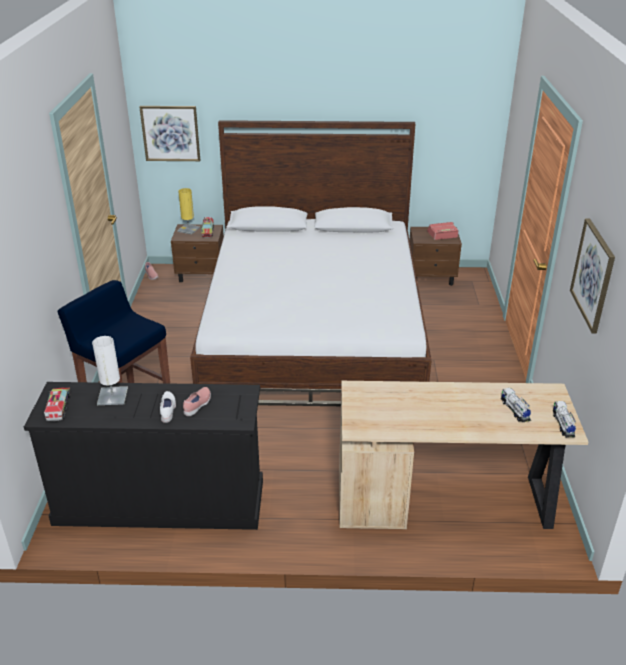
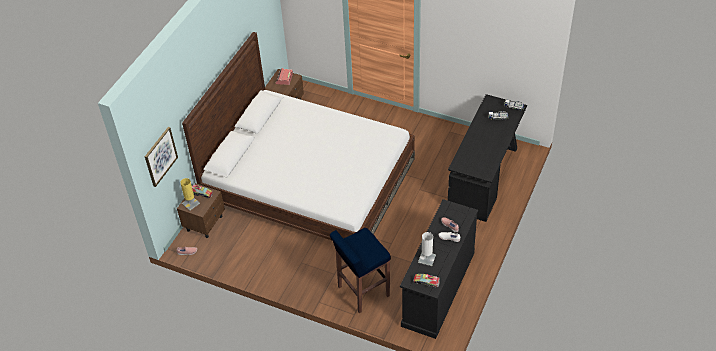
camera: 65 degrees left, 15 degrees up
beige desk [339,381,588,529] -> black desk [448,94,527,222]
picture [570,218,615,333] -> none

